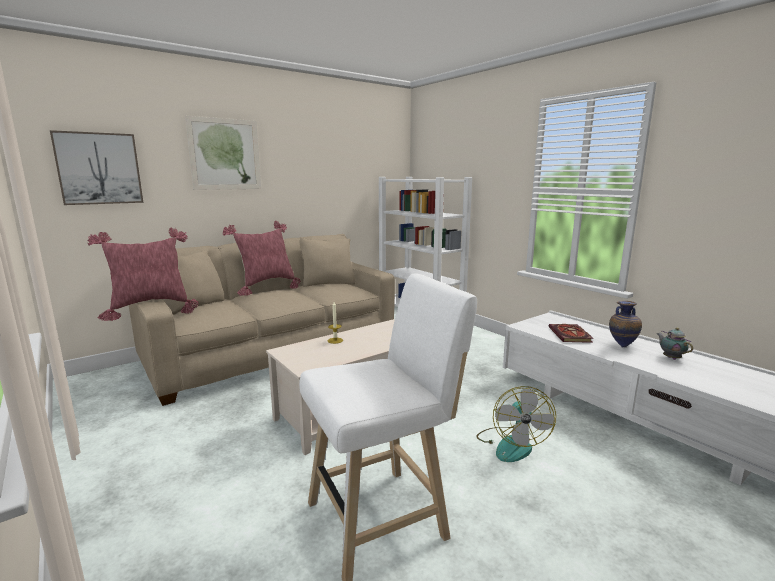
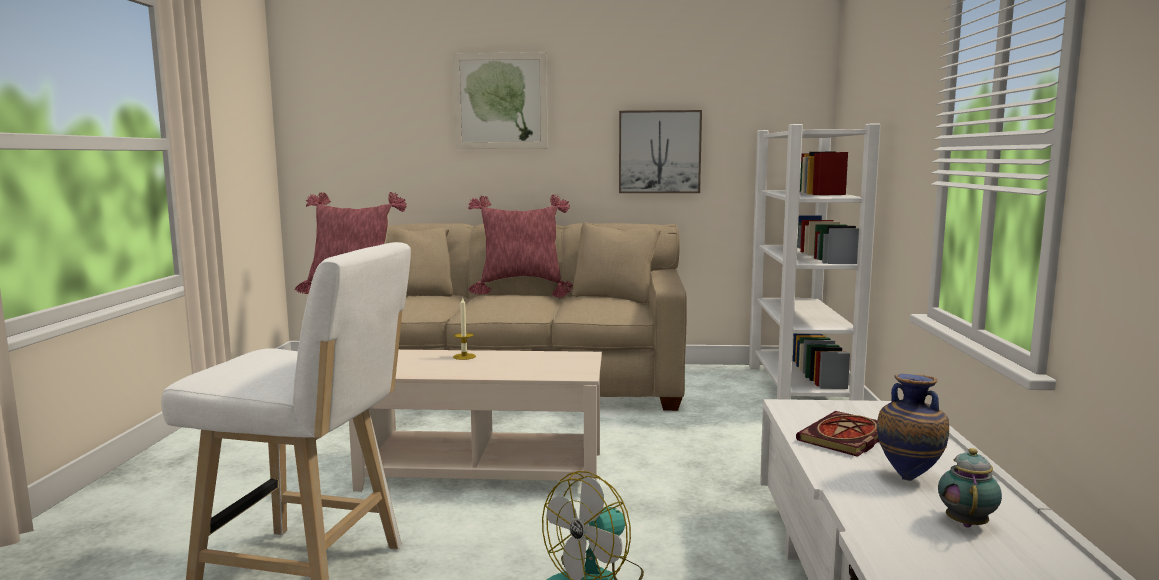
camera: 40 degrees right, 5 degrees down
picture [50,130,144,205] -> picture moved to [619,110,702,193]

